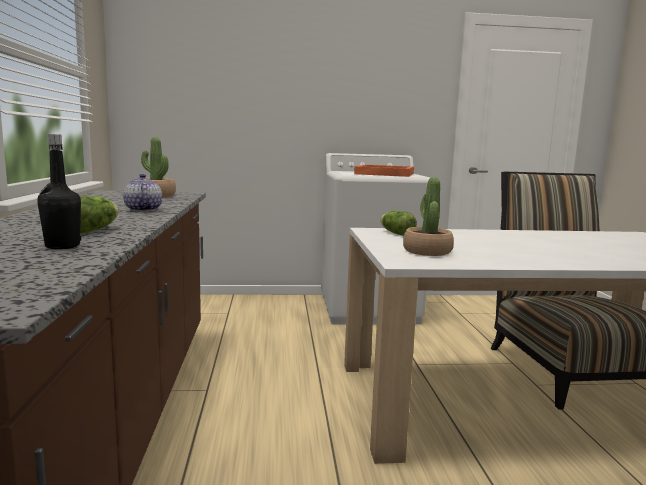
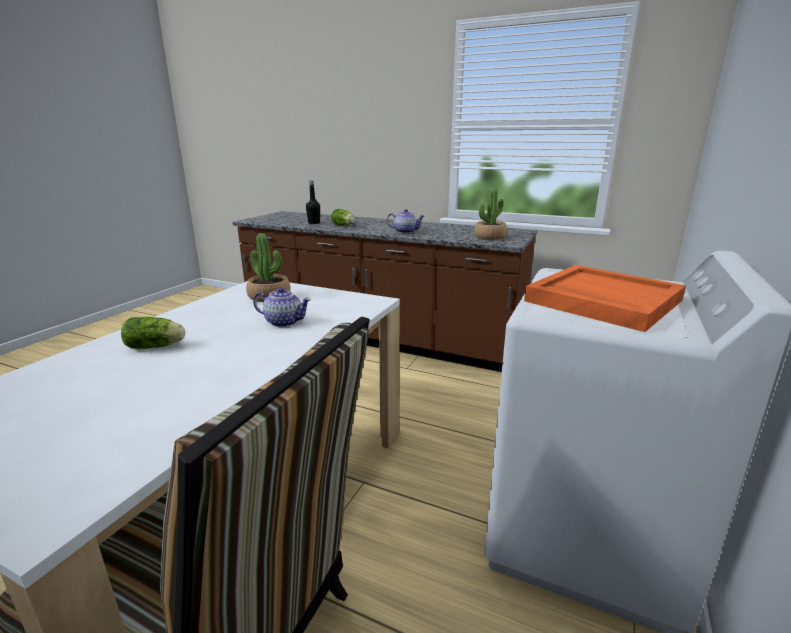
camera: 120 degrees right, 10 degrees up
lettuce [380,211,417,236] -> lettuce moved to [121,317,185,349]
none -> teapot [253,287,311,327]

